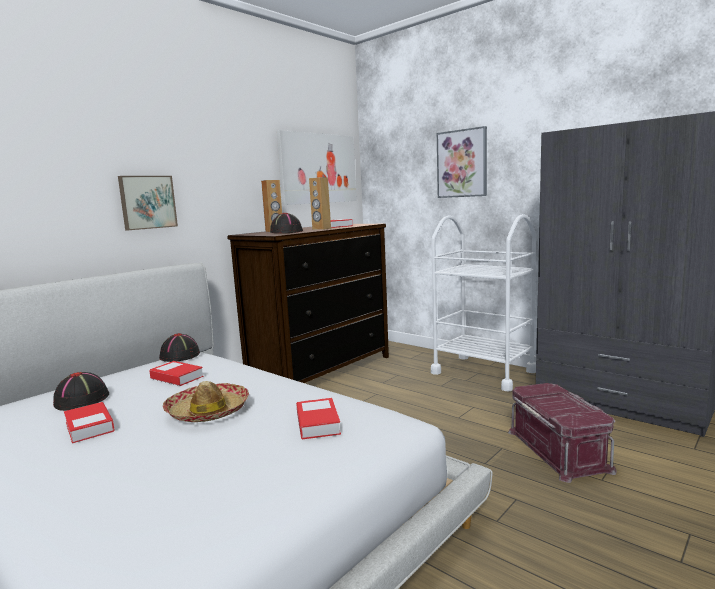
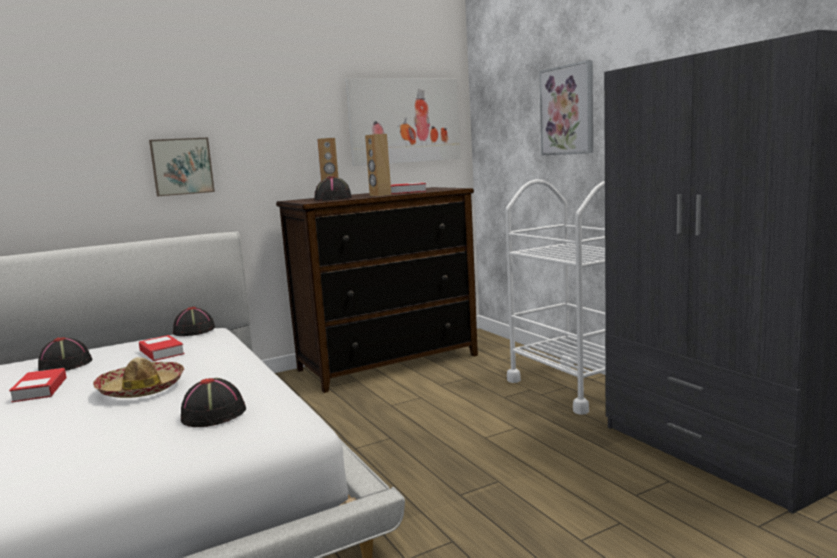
camera: 20 degrees right, 0 degrees up
book [296,398,341,439] -> black hat [181,378,246,427]
red storage box [508,383,617,483] -> none

